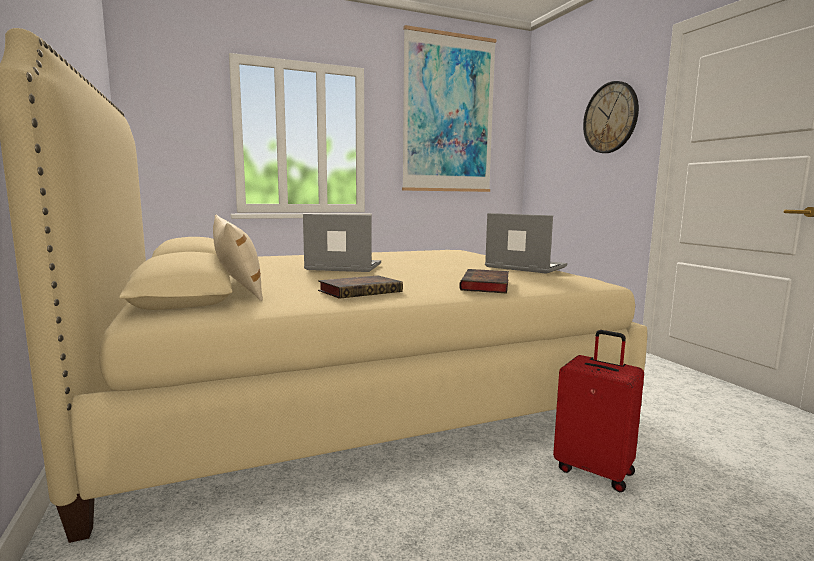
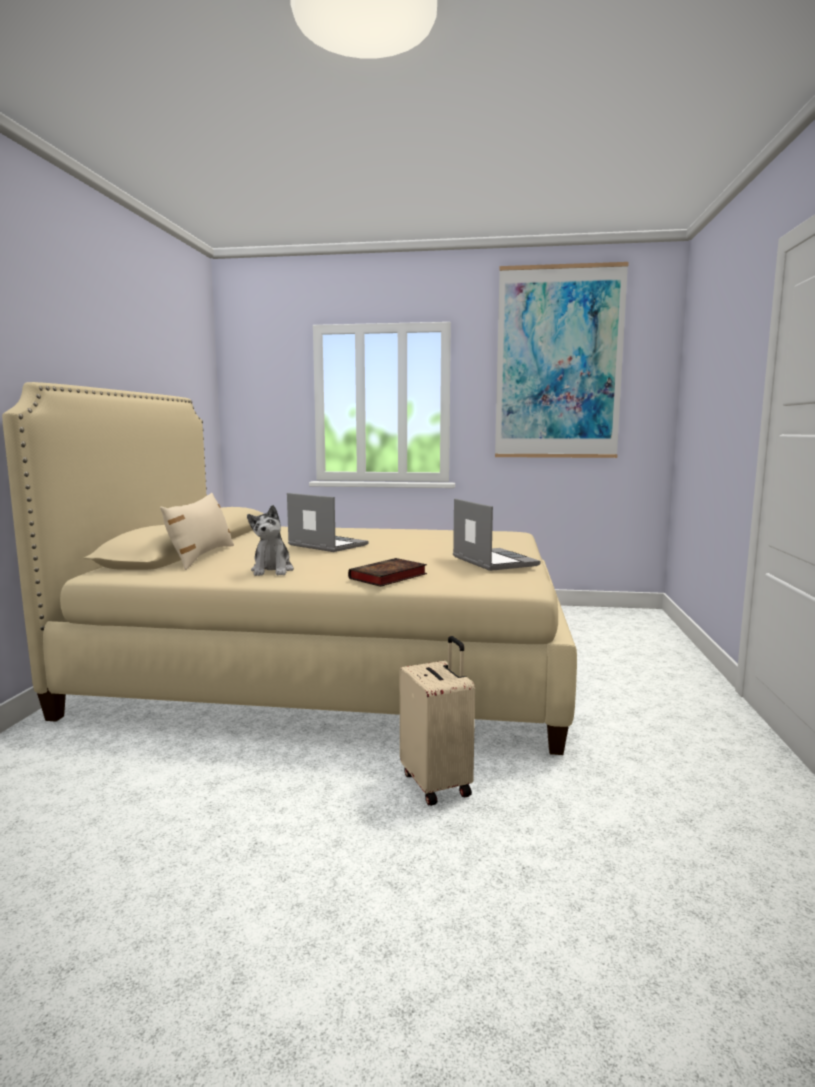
camera: 30 degrees right, 0 degrees up
book [318,276,403,299] -> plush toy [247,505,294,576]
red suitcase [553,330,644,492] -> beige suitcase [400,636,475,806]
wall clock [583,81,639,153] -> none

